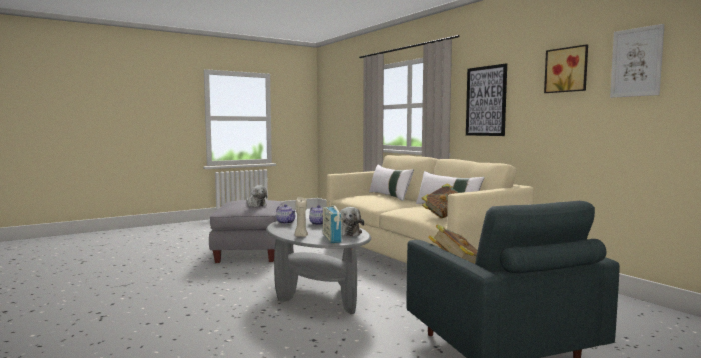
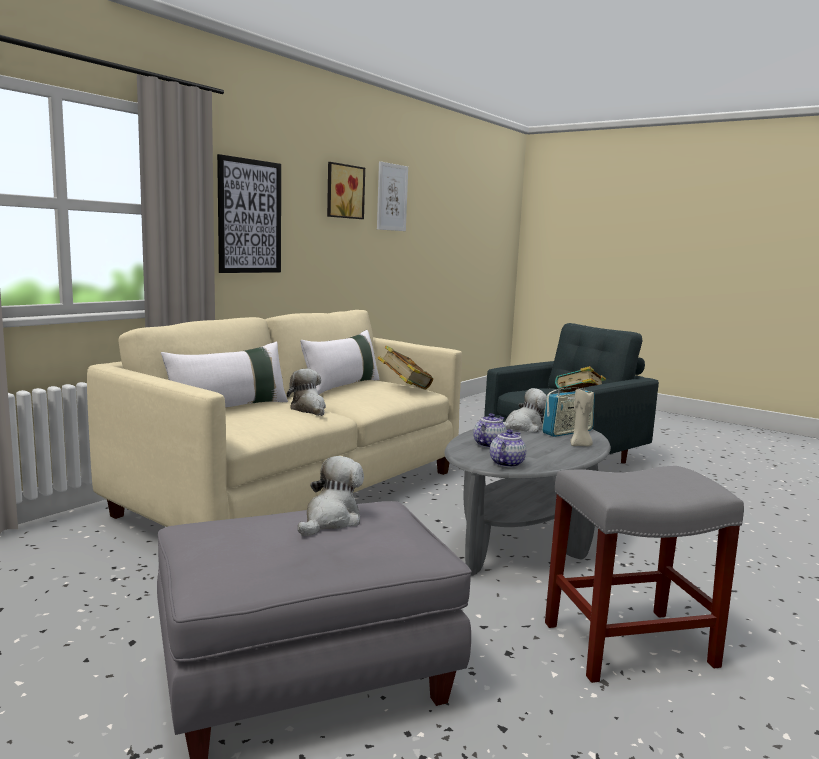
camera: 110 degrees left, 5 degrees up
none -> plush toy [287,369,326,416]
none -> grey stool [545,466,744,683]

